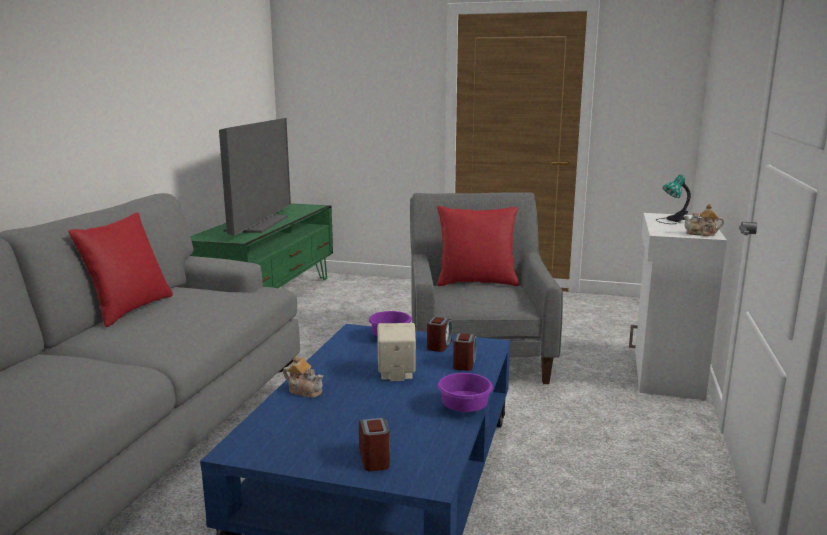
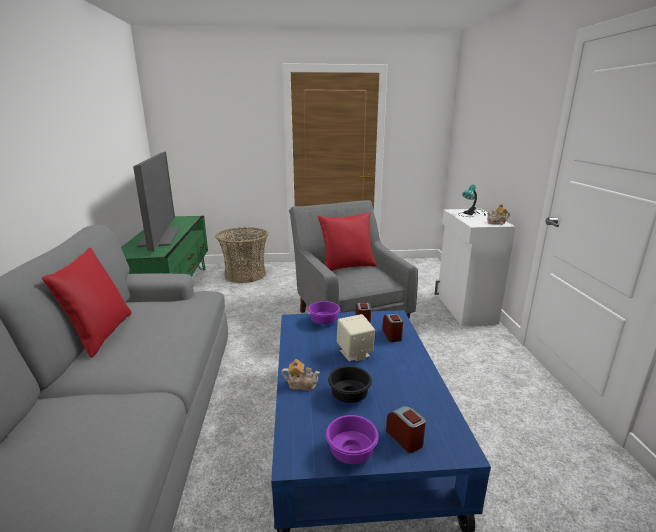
camera: 20 degrees left, 5 degrees up
purple bowl [438,373,493,412] -> purple bowl moved to [326,415,379,464]
none -> basket [215,227,268,283]
none -> black bowl [328,366,372,403]

